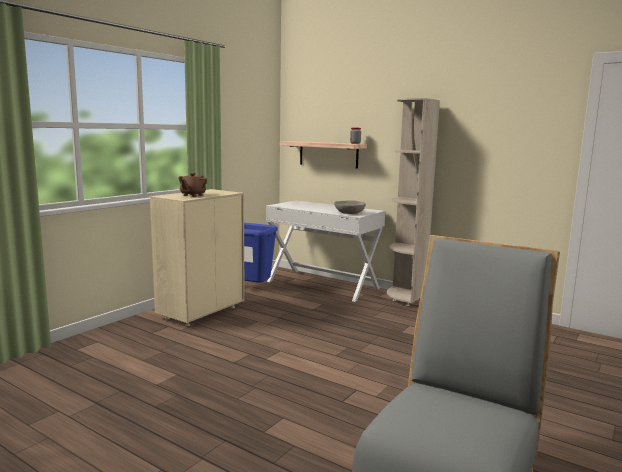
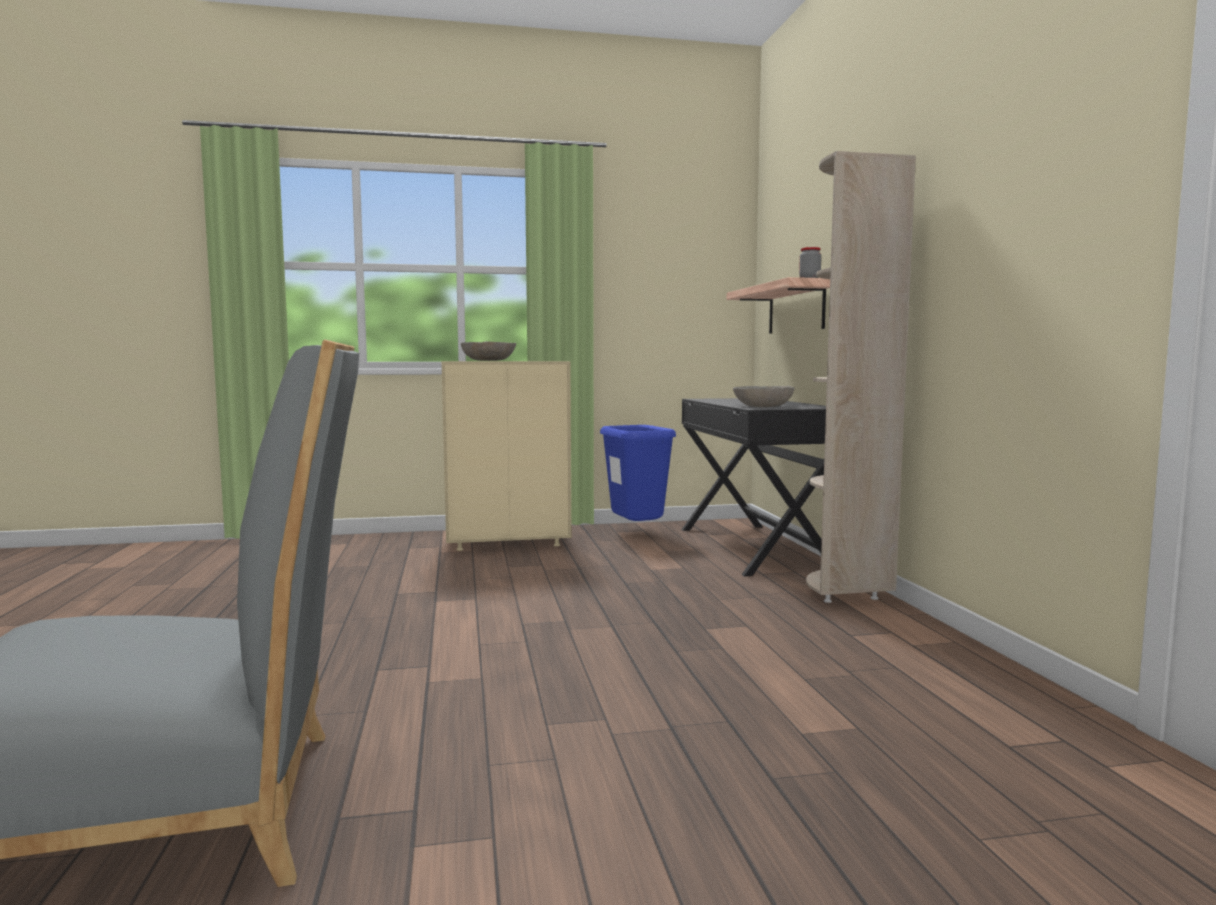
camera: 45 degrees right, 5 degrees down
brown teapot [178,173,207,197] -> grey bowl [461,341,516,361]
white console table [266,200,385,302] -> black console table [681,398,826,576]

